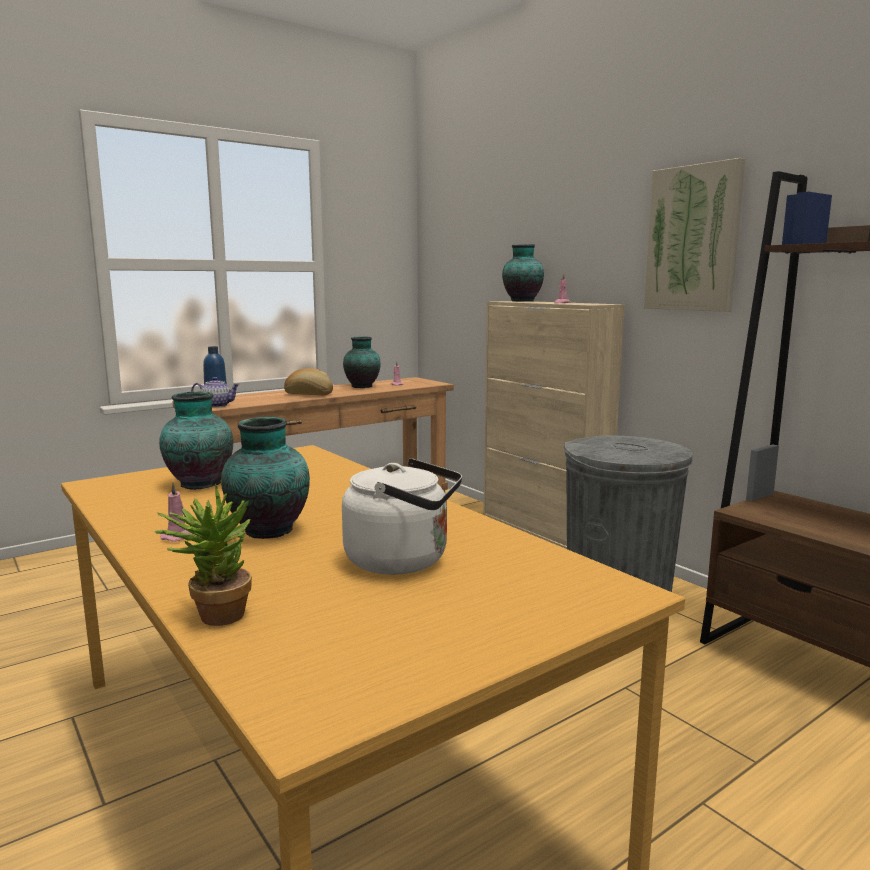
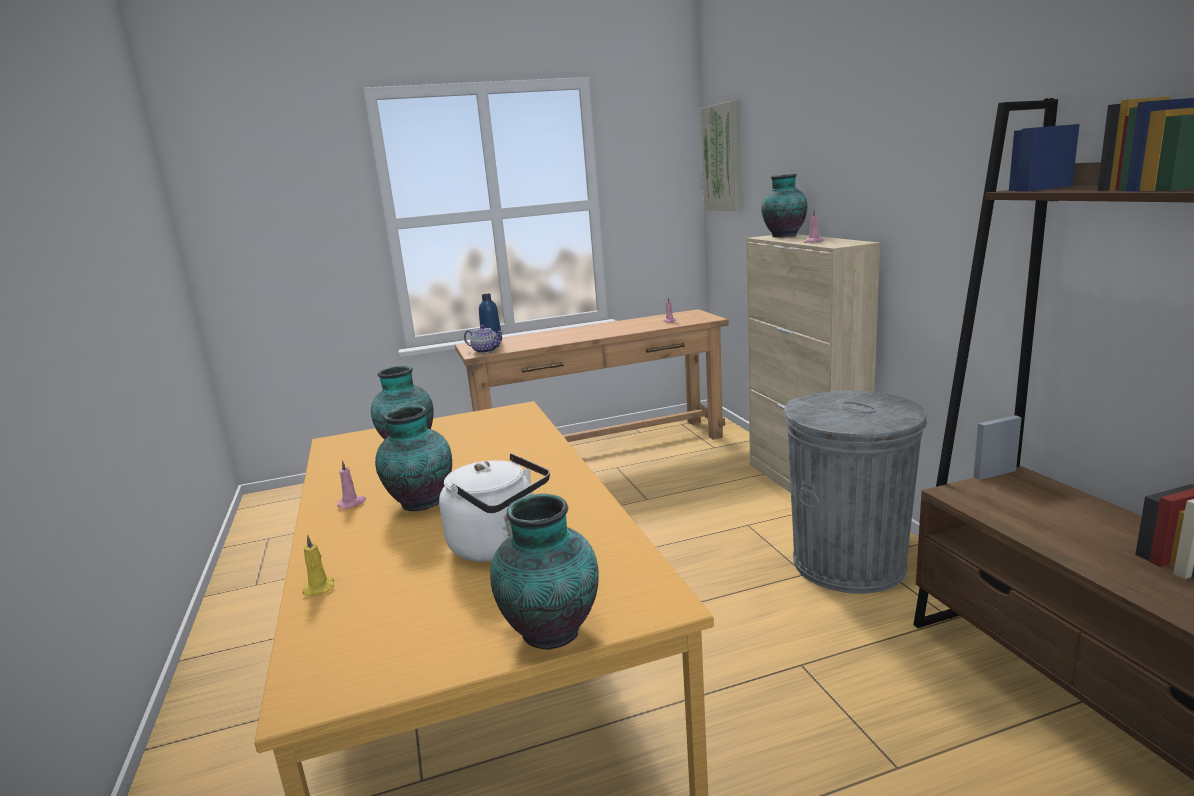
camera: 20 degrees right, 5 degrees up
potted plant [155,484,252,626] -> yellow candle [302,535,334,596]
bread [284,368,333,395] -> none
vase [343,337,381,388] -> vase moved to [490,494,599,650]
picture [644,158,745,312] -> picture moved to [701,100,741,211]

